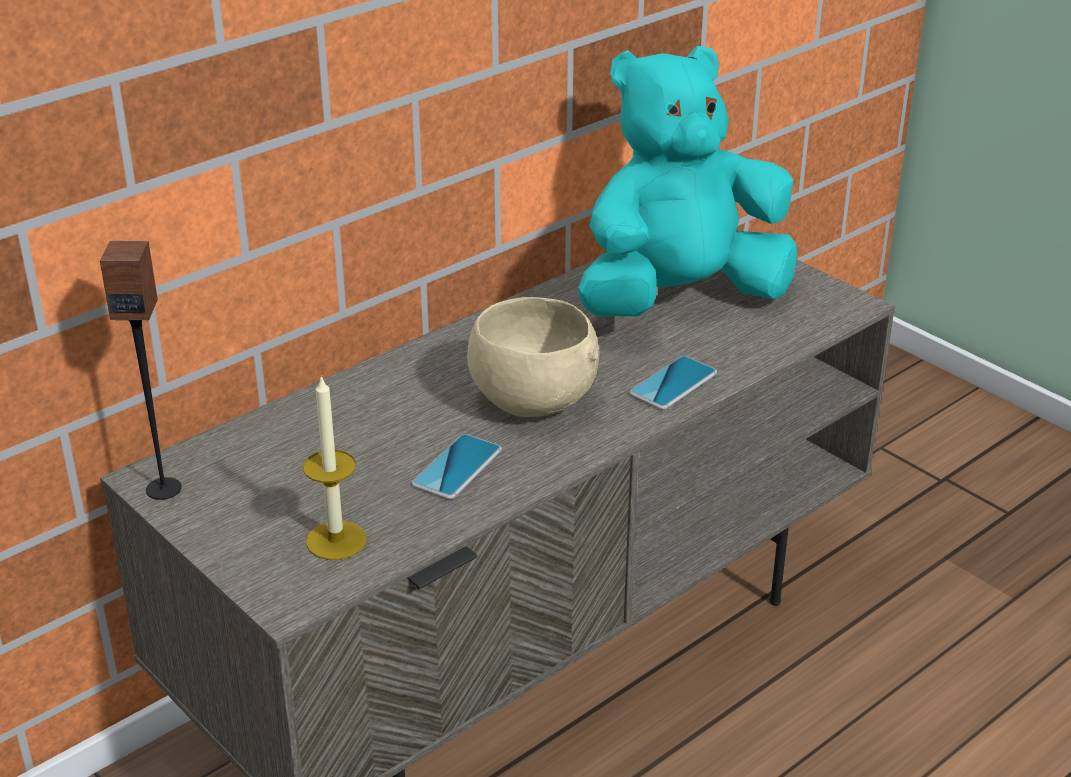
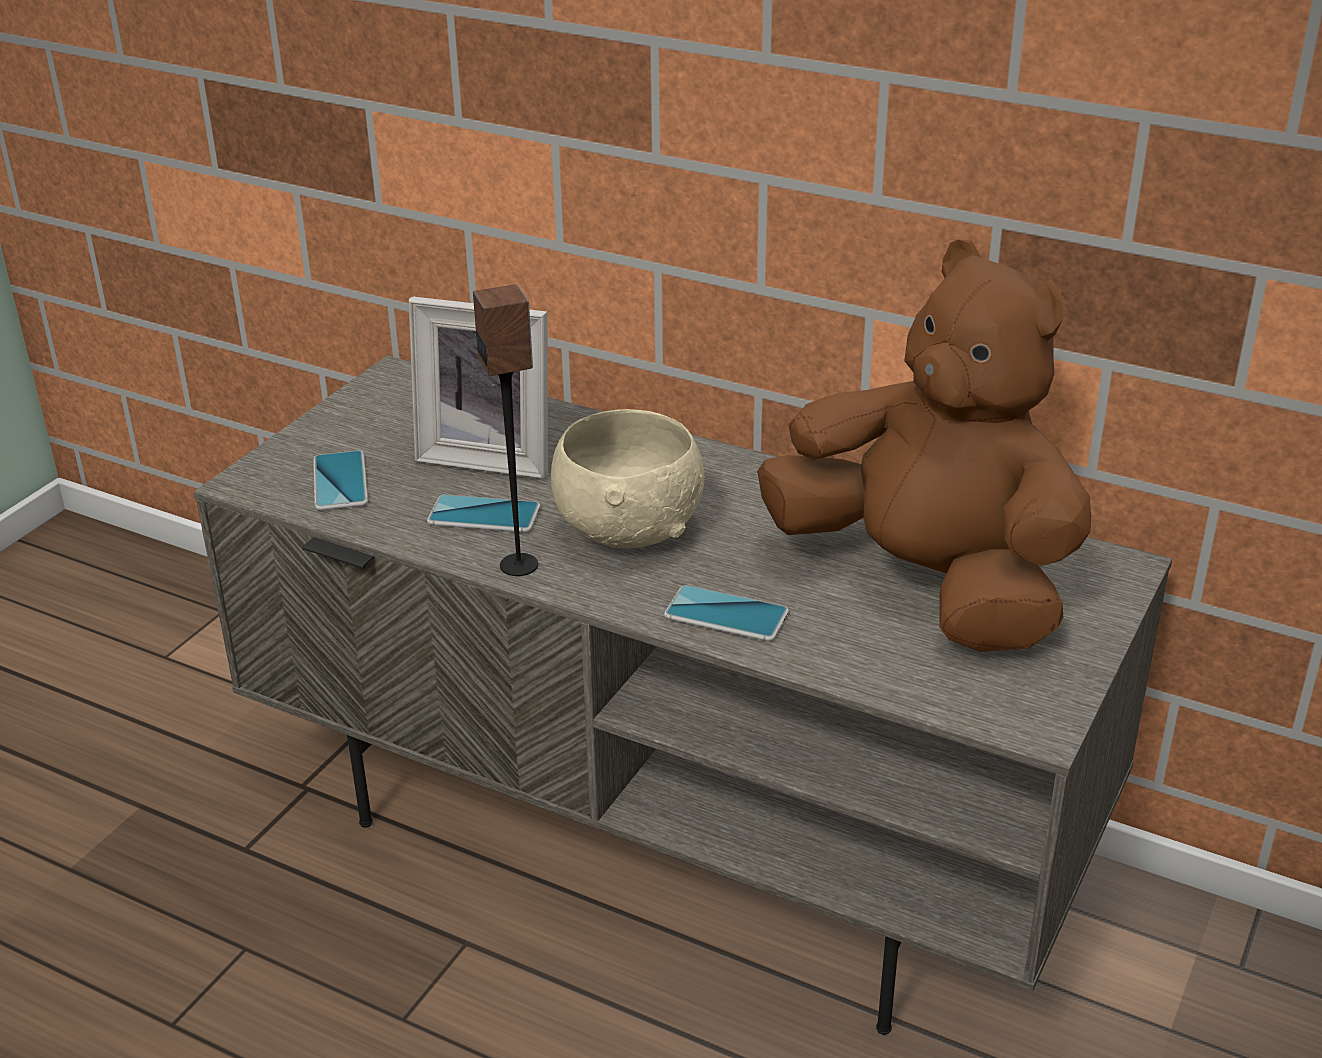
camera: 70 degrees right, 0 degrees up
speaker [100,241,182,500] -> speaker moved to [473,284,538,576]
candle [303,375,367,560] -> phone [313,450,368,510]
turquoise plush toy [578,46,797,316] -> brown plush toy [757,240,1091,652]
none -> picture frame [409,296,548,479]

